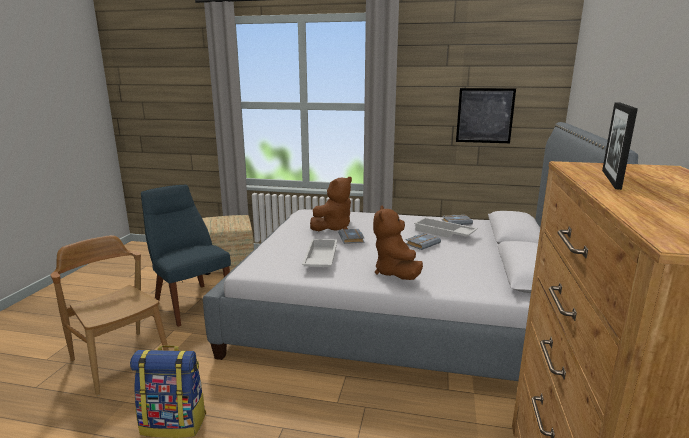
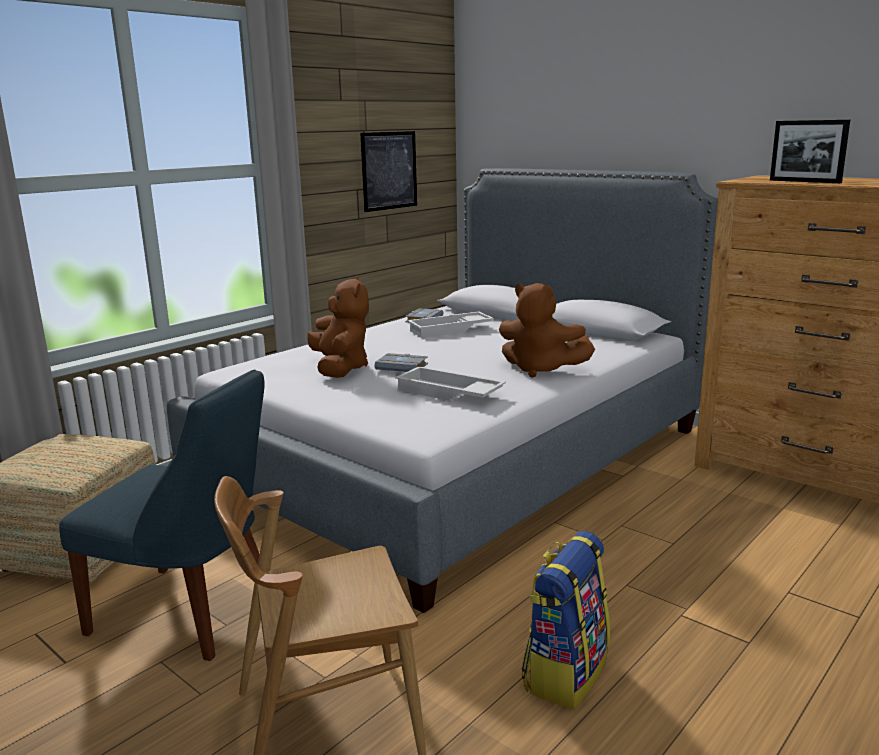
camera: 60 degrees left, 0 degrees up
blue chair [141,185,231,327] -> blue chair turned 150 degrees counterclockwise [59,370,265,661]
grey book [405,233,441,250] -> none

